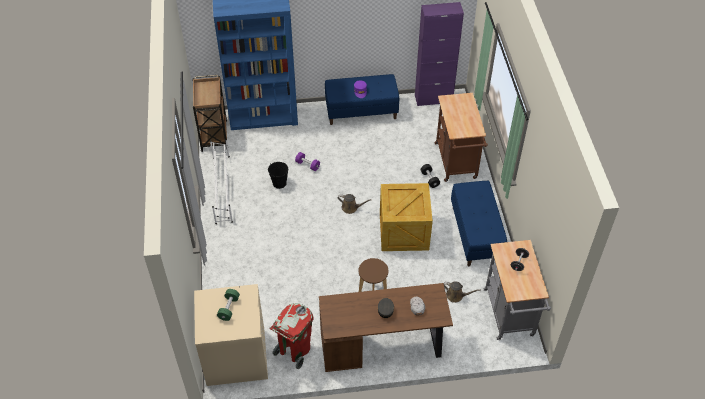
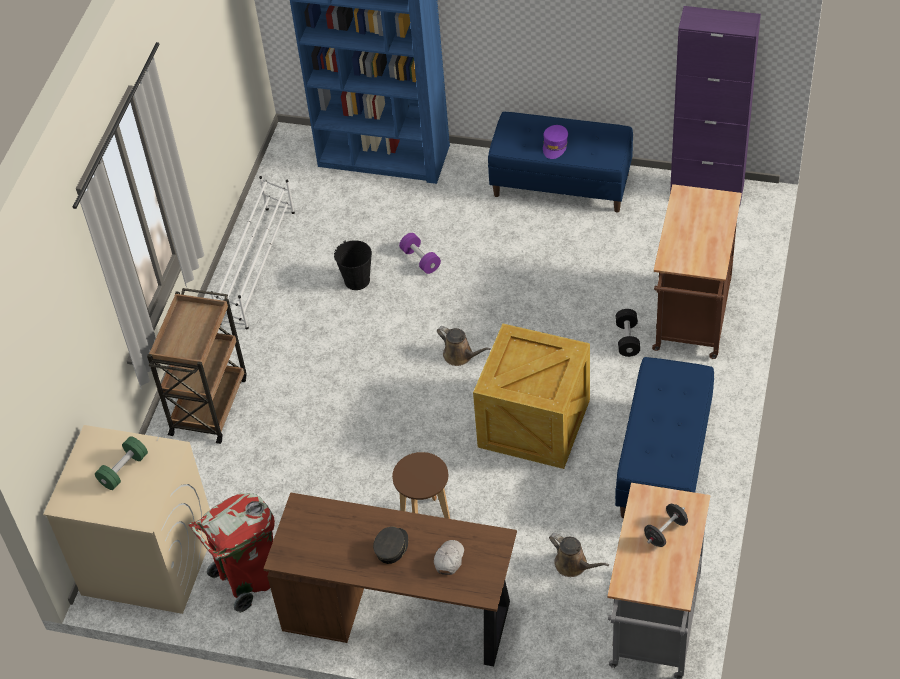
camera: 25 degrees right, 0 degrees up
brown cart [193,75,227,152] -> brown cart moved to [147,288,247,444]

